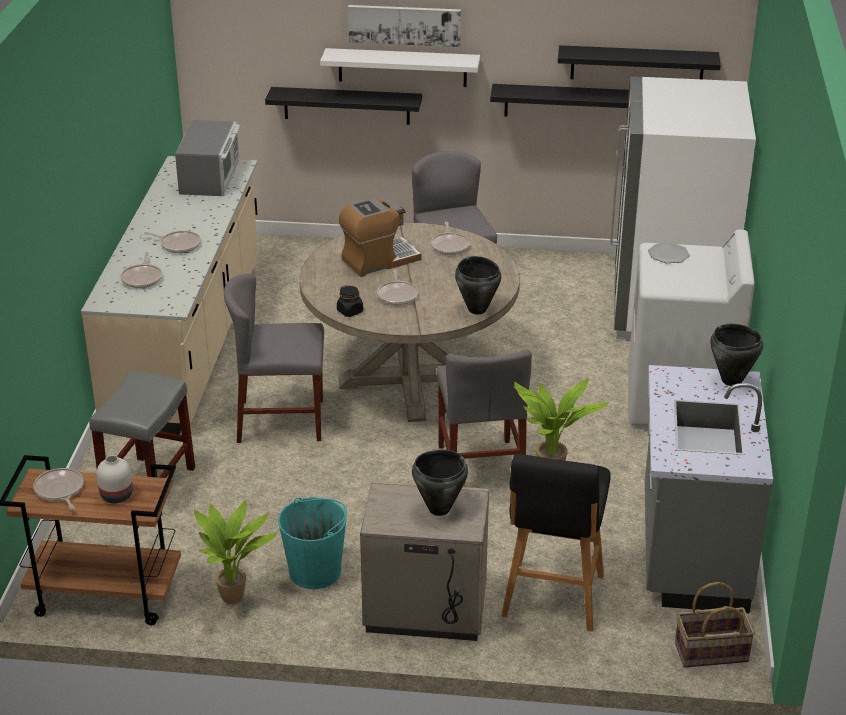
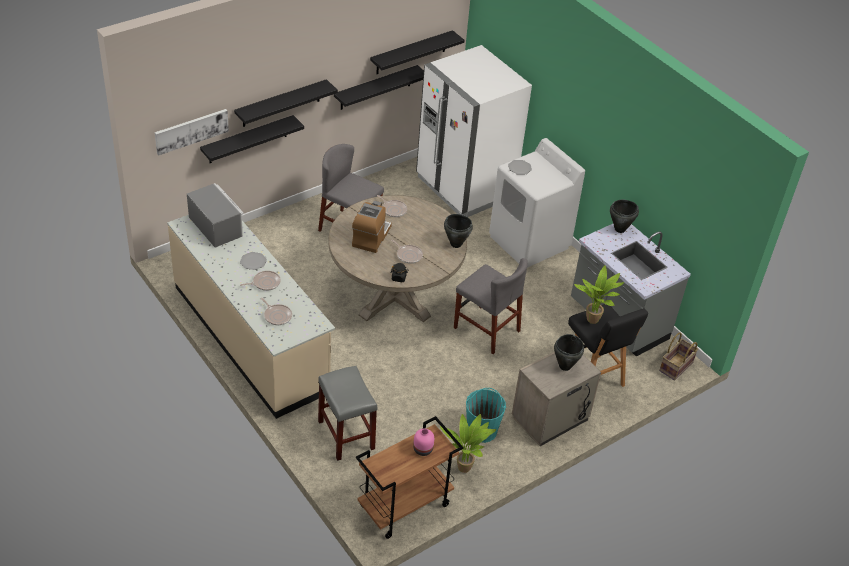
camera: 45 degrees left, 10 degrees up
frying pan [34,468,83,510] -> none
white vase [97,455,133,503] -> pink vase [413,428,434,456]
grey chair [224,274,324,443] -> none
white shelf [320,48,480,87] -> black shelf [234,79,338,127]
picture [348,5,461,47] -> picture moved to [155,109,229,156]
none -> plate [240,252,267,270]

